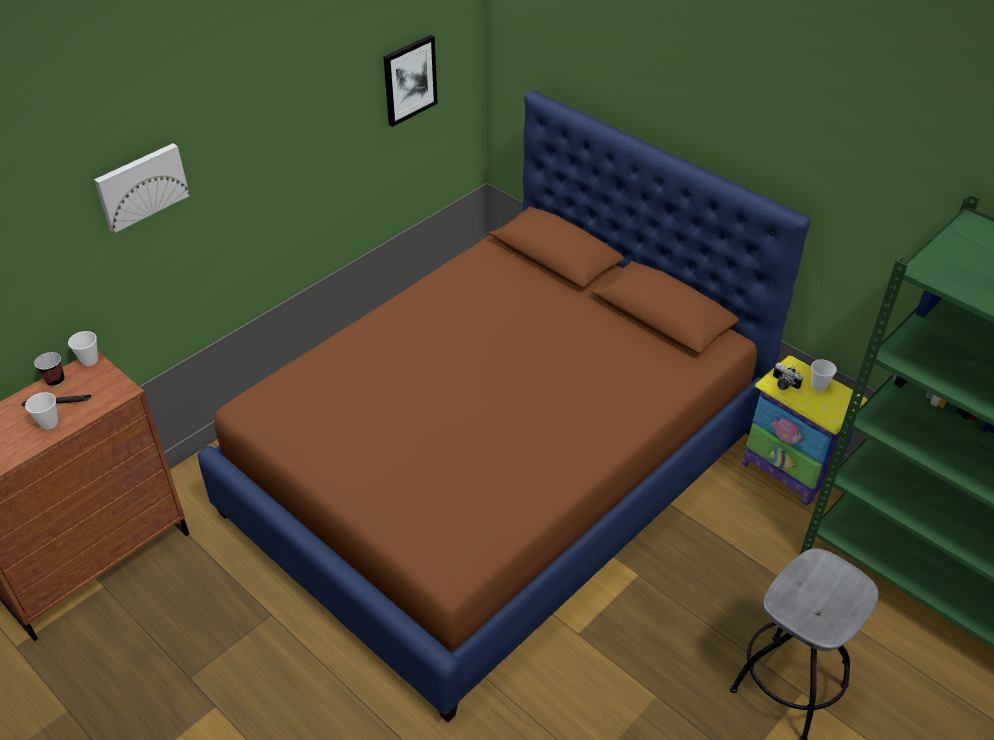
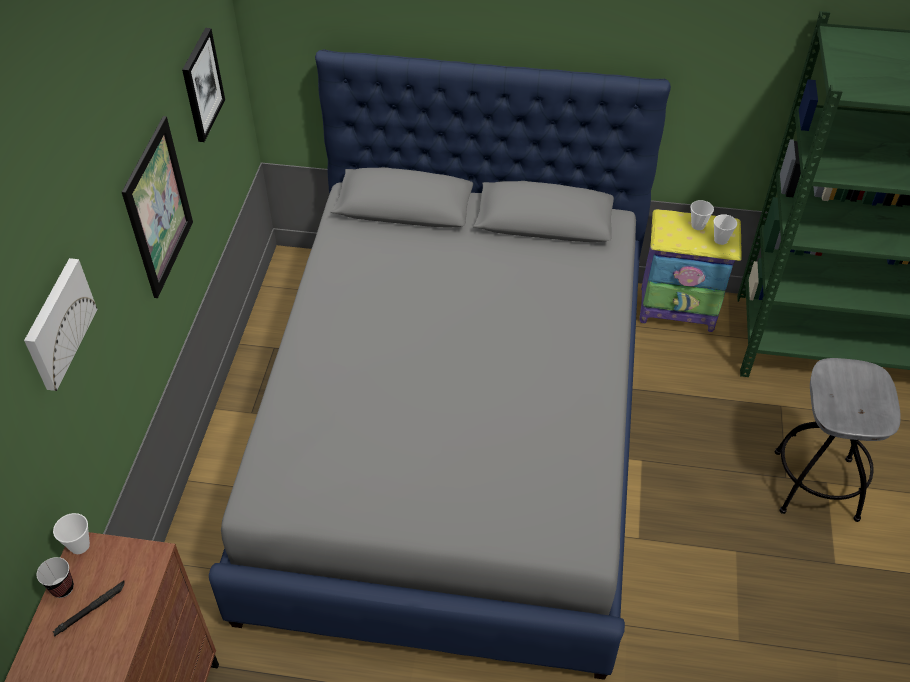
camera: 35 degrees left, 5 degrees up
cup [25,392,58,429] -> cup moved to [714,214,737,245]
brown bed [197,90,811,722] -> grey bed [209,49,671,680]
camera [773,363,804,390] -> none
none -> picture [122,116,193,298]

